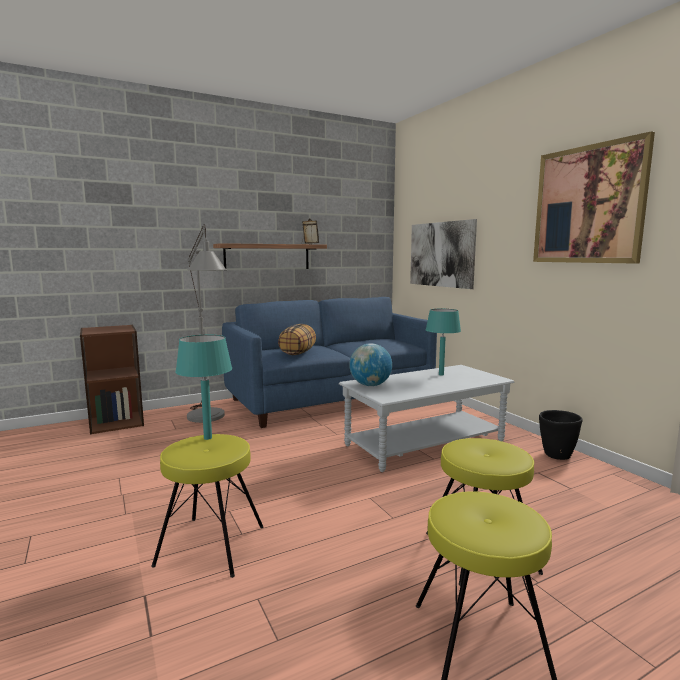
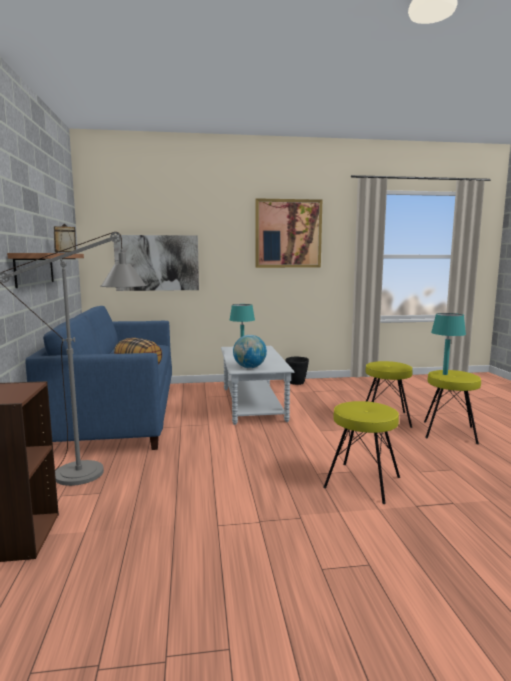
camera: 70 degrees left, 0 degrees up
turquoise table lamp [175,335,232,440] -> turquoise table lamp moved to [431,313,466,375]

